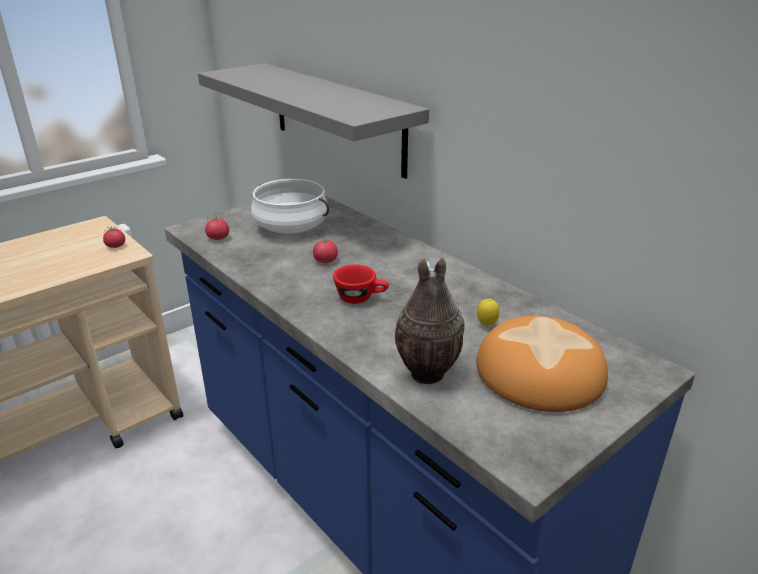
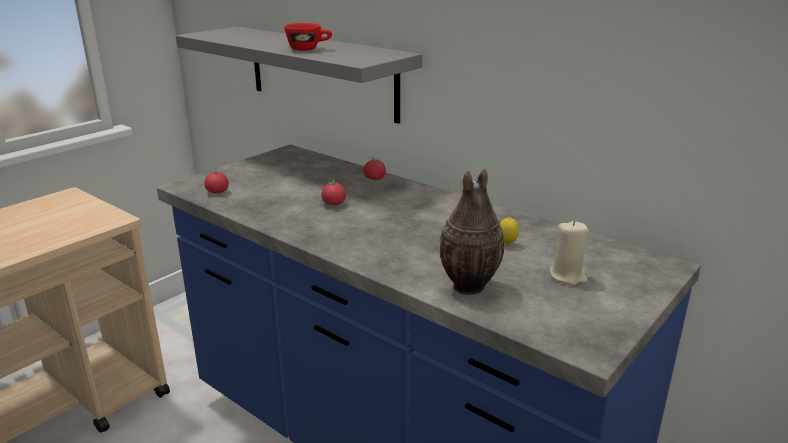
camera: 10 degrees left, 5 degrees down
tomato [103,226,125,248] -> tomato moved to [364,156,386,180]
white cooking pot [251,179,329,233] -> none
red cup [333,264,389,304] -> red cup moved to [284,23,332,51]
bread [476,316,608,412] -> beige candle [549,220,589,285]

